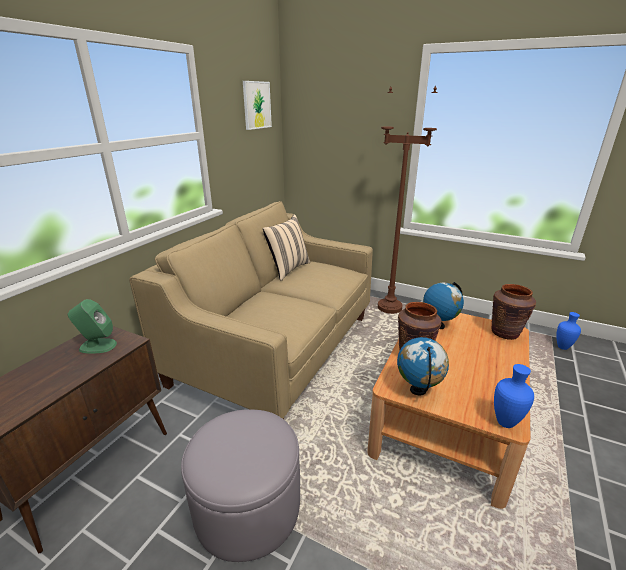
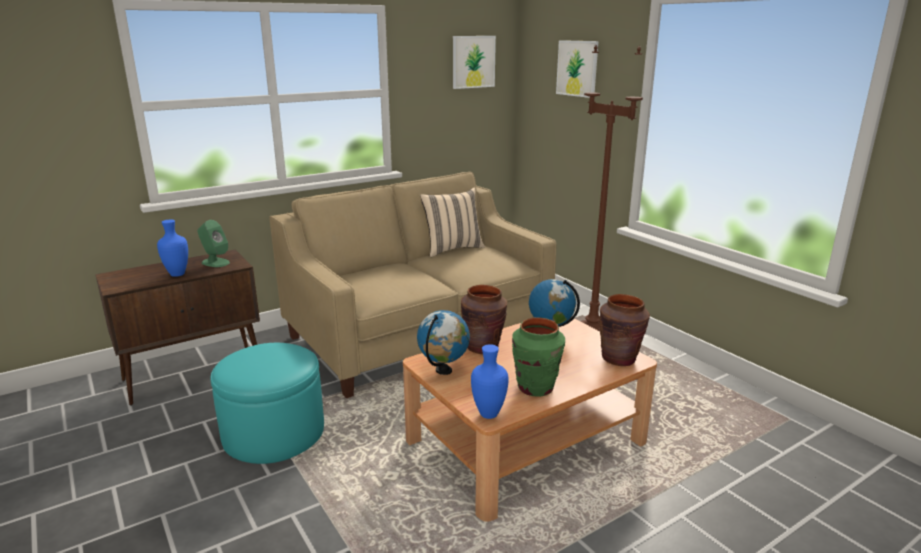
camera: 30 degrees right, 5 degrees down
grey ottoman [181,409,300,562] -> turquoise ottoman [210,343,324,464]
blue vase [556,312,581,350] -> blue vase moved to [157,220,188,277]
none -> green vase [512,317,565,397]
none -> picture [556,40,599,98]

